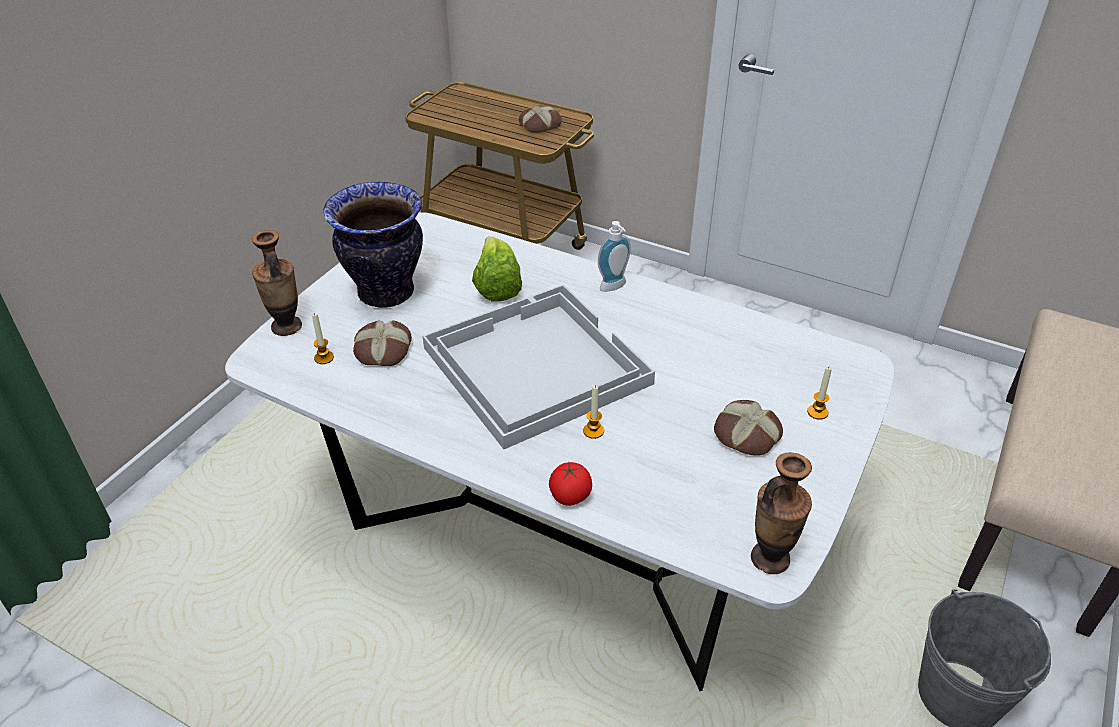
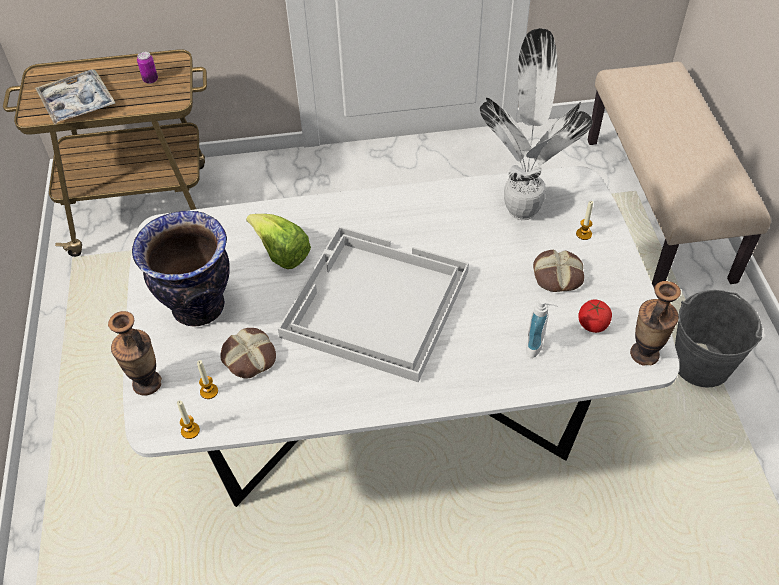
camera: 35 degrees left, 10 degrees up
bread [519,105,562,133] -> can [137,52,158,84]
tomato [549,462,592,506] -> tomato moved to [578,299,612,333]
candle [583,385,604,439] -> candle moved to [177,400,200,439]
soap dispenser [598,221,631,292] -> soap dispenser moved to [526,298,558,358]
none -> tray [35,69,115,125]
none -> potted plant [480,28,593,220]

